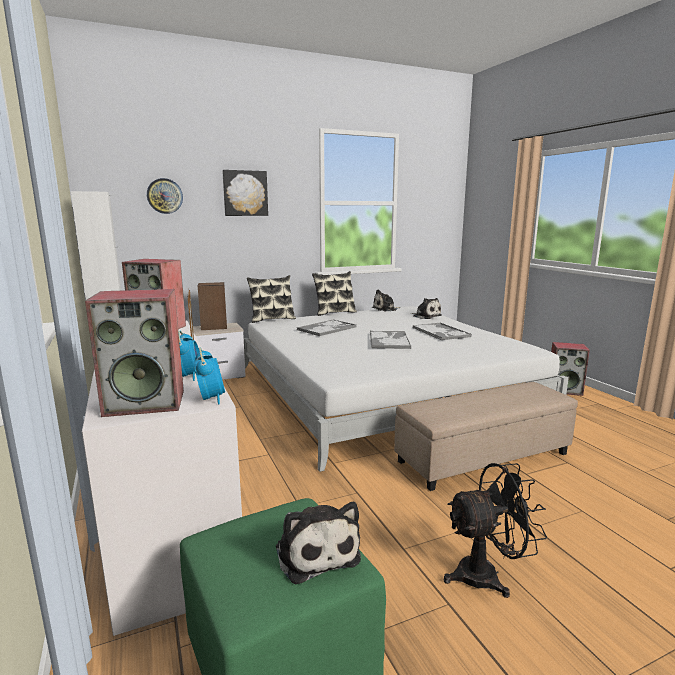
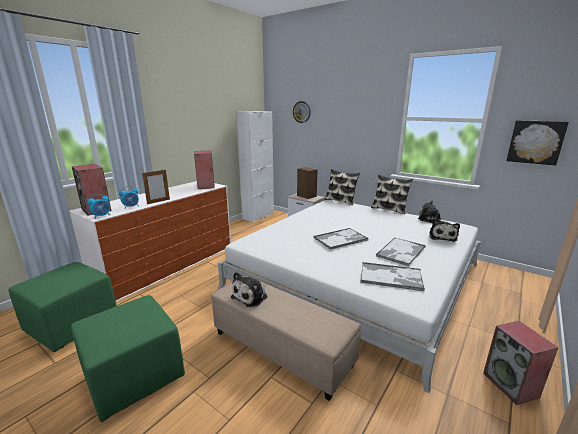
camera: 60 degrees right, 5 degrees up
picture [222,170,268,216] -> picture moved to [506,120,569,165]
plush toy [276,502,361,585] -> plush toy moved to [231,272,267,307]
tray [297,319,356,336] -> tray moved to [360,262,425,291]
black fan [444,463,547,598] -> green ottoman [71,295,185,422]

